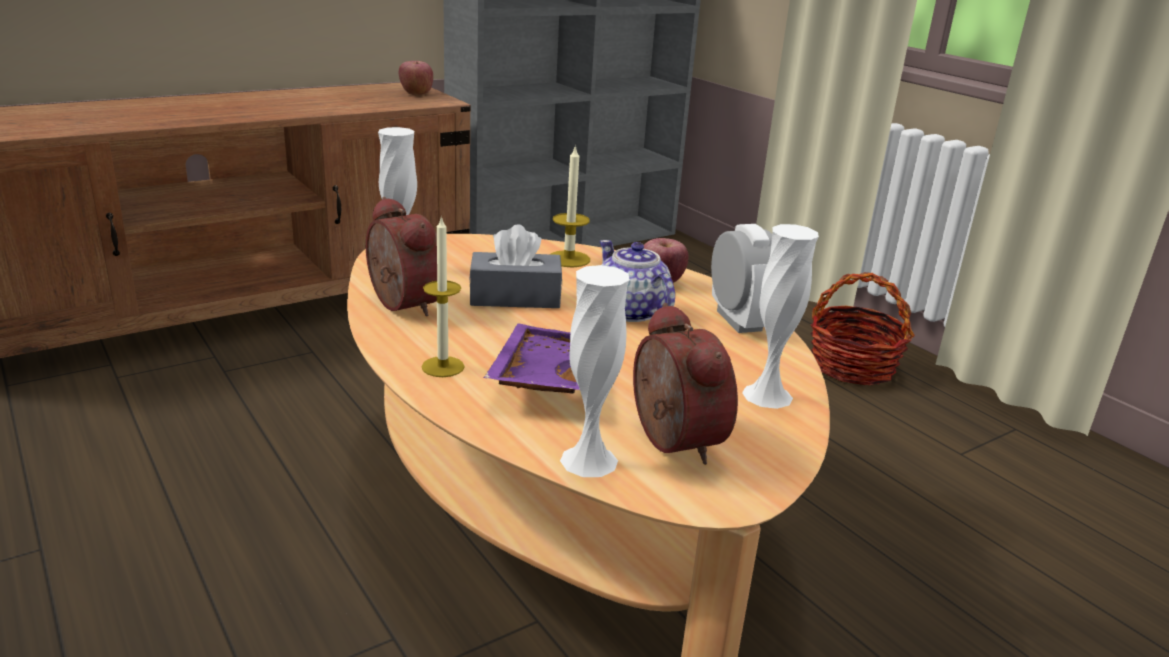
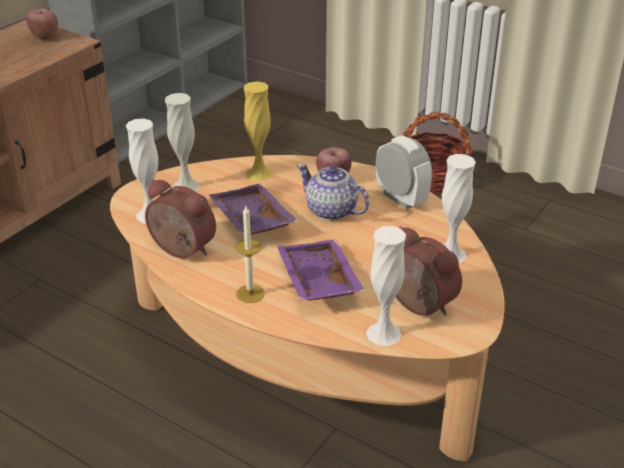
camera: 20 degrees left, 10 degrees up
grey tissue box [469,224,562,308] -> purple tray [209,184,298,235]
candle [551,145,590,267] -> yellow vase [244,81,273,181]
none -> white vase [165,93,200,191]

